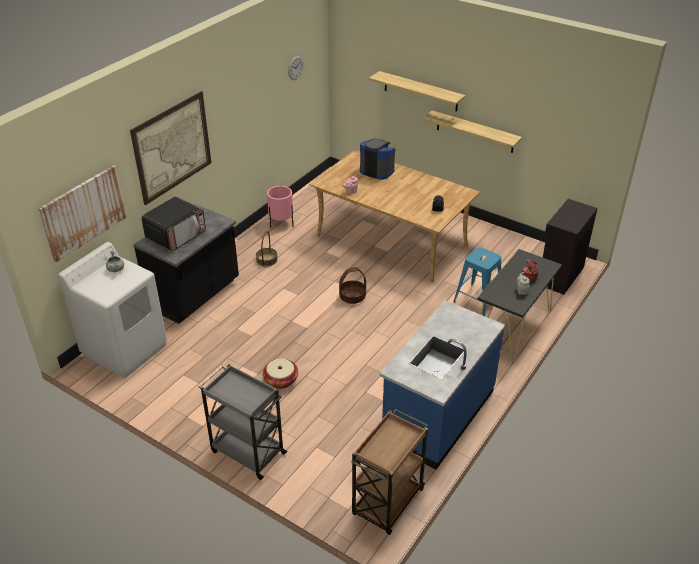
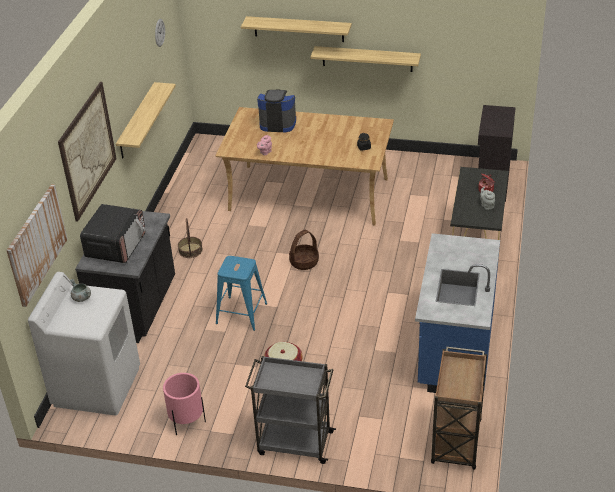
camera: 20 degrees left, 0 degrees up
pink planter [267,186,293,228] -> pink planter moved to [163,373,206,435]
blue stool [453,247,501,316] -> blue stool moved to [216,256,267,331]
none -> shelf [116,82,176,158]

